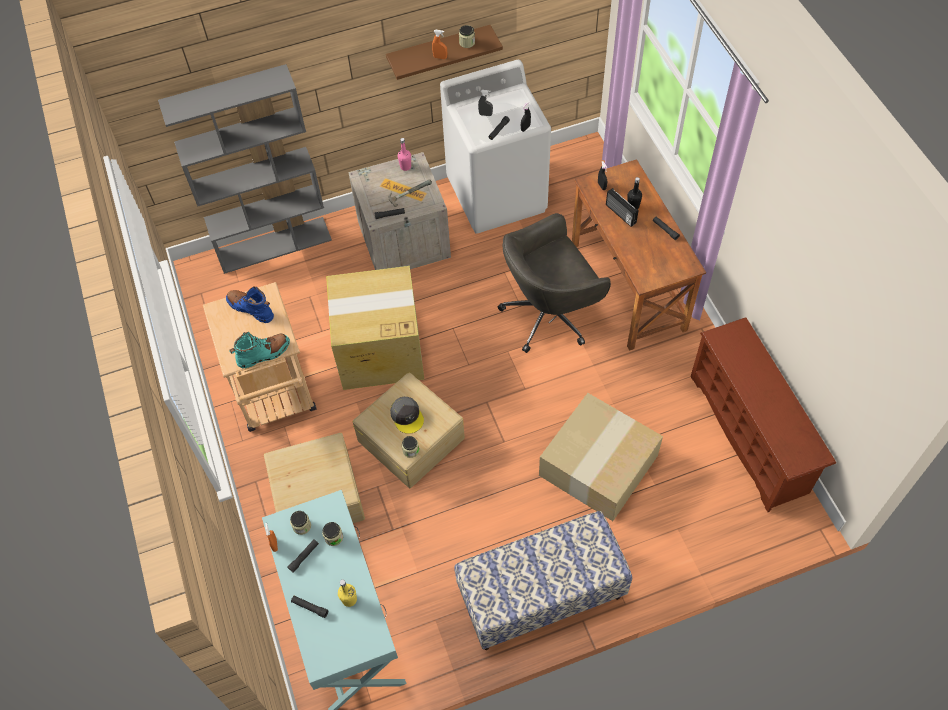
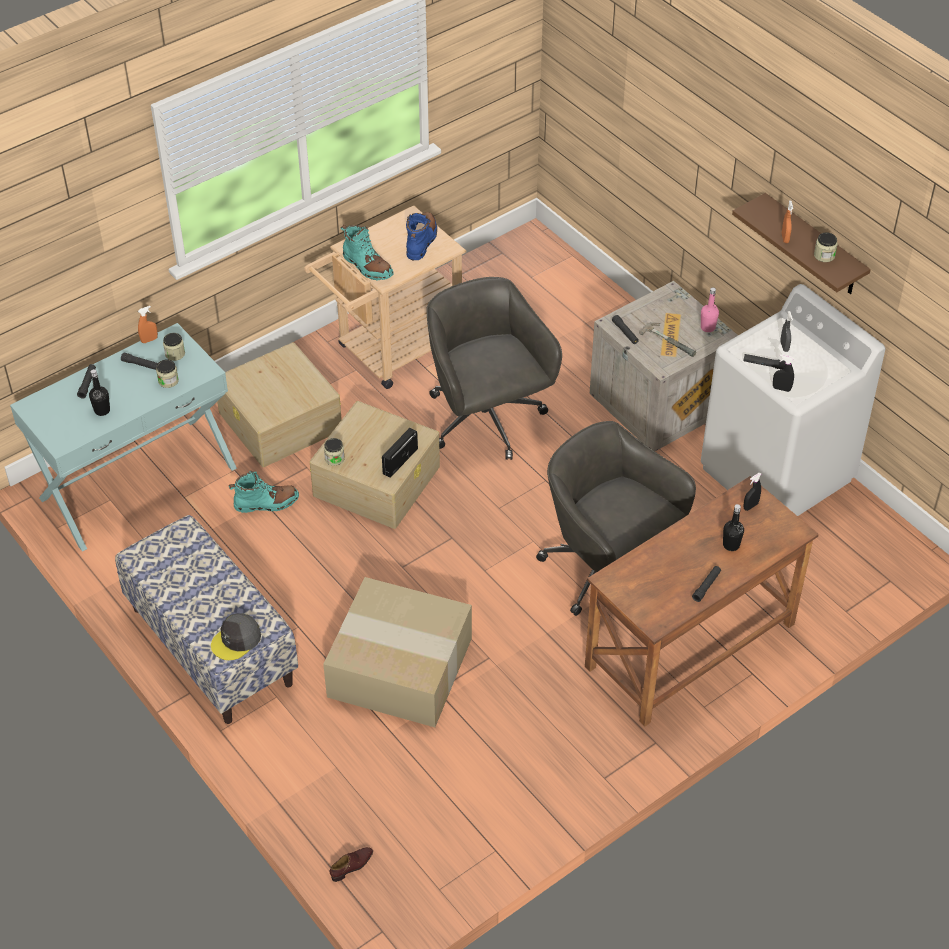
camera: 70 degrees right, 10 degrees down
grey bookcase [158,64,332,274] -> none
cardboard box [326,266,424,390] -> grey office chair [426,277,562,460]
yellow bottle [338,580,357,607] -> black bottle [89,369,110,416]
grey cap [390,397,424,434] -> grey cap moved to [211,613,261,660]
radio [606,188,638,227] -> radio moved to [382,428,418,478]
brown shoe rack [690,317,836,512] -> none
none -> turquoise boot [229,471,299,513]
none -> brown shoe [330,847,373,882]

